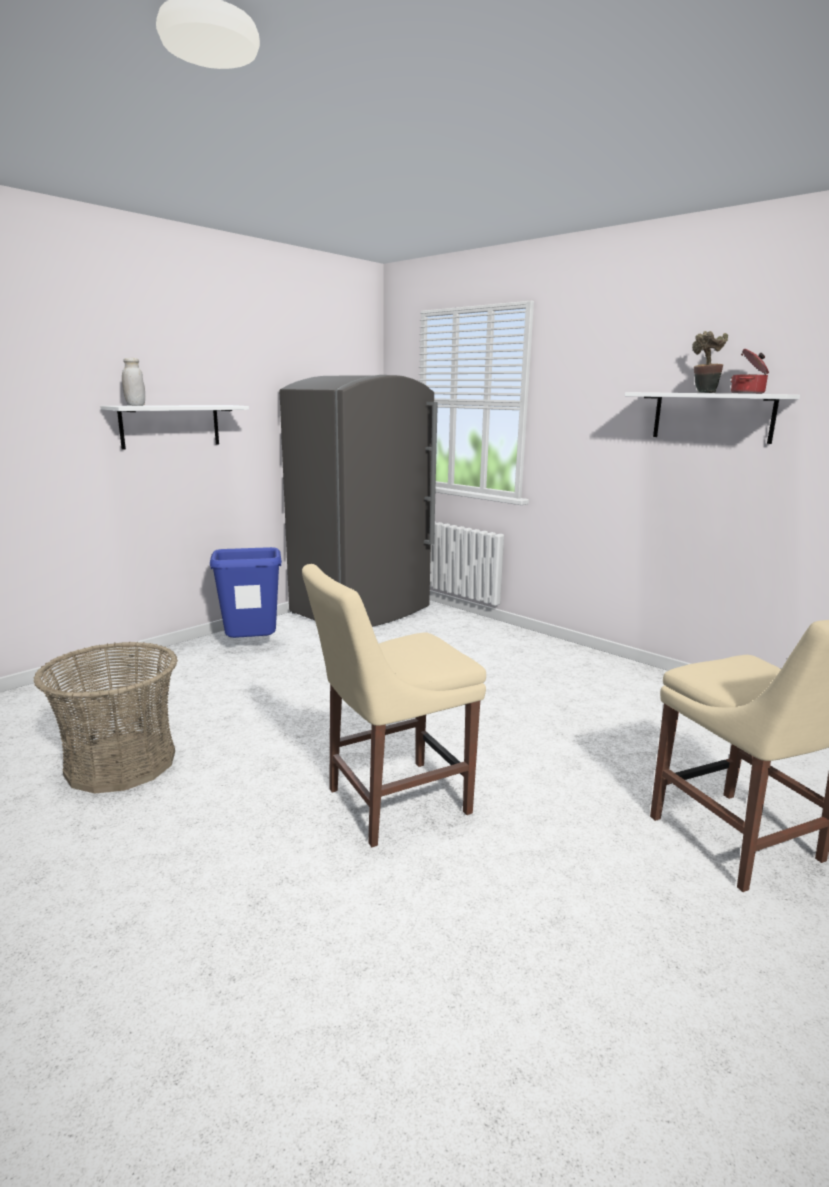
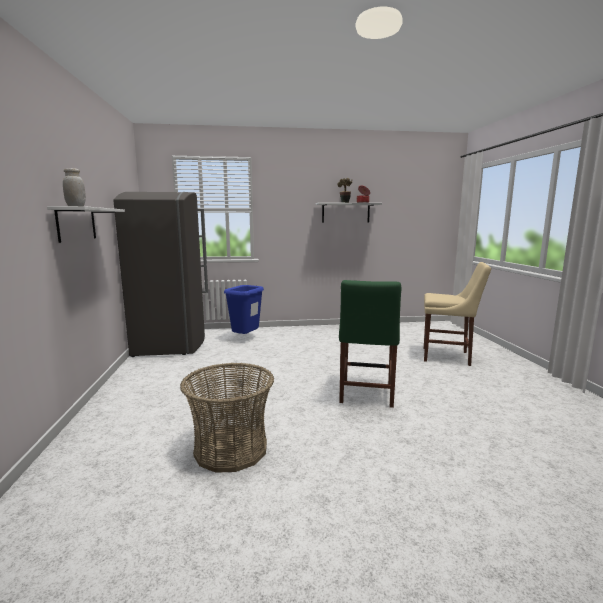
camera: 50 degrees left, 5 degrees down
blue trash can [210,547,282,638] -> blue trash can moved to [224,285,264,334]
beige chair [302,564,486,847] -> green chair [339,280,401,408]

